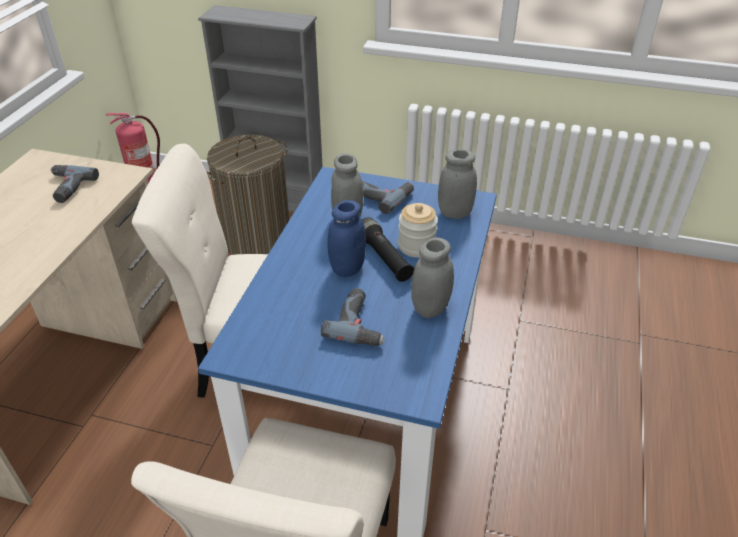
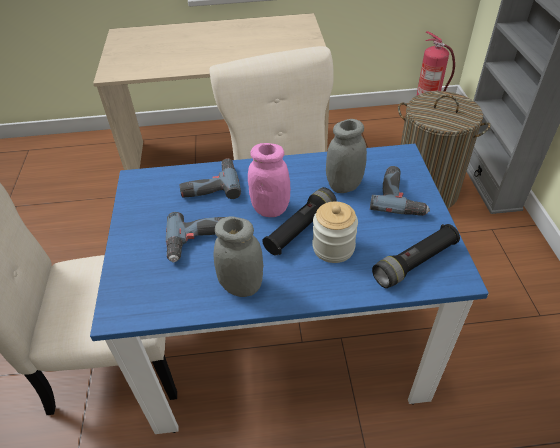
camera: 70 degrees right, 5 degrees up
power drill [51,165,99,203] -> power drill moved to [180,158,241,199]
blue jar [327,200,366,277] -> pink jar [248,143,290,217]
grey jar [438,150,477,219] -> black flashlight [372,224,460,288]

